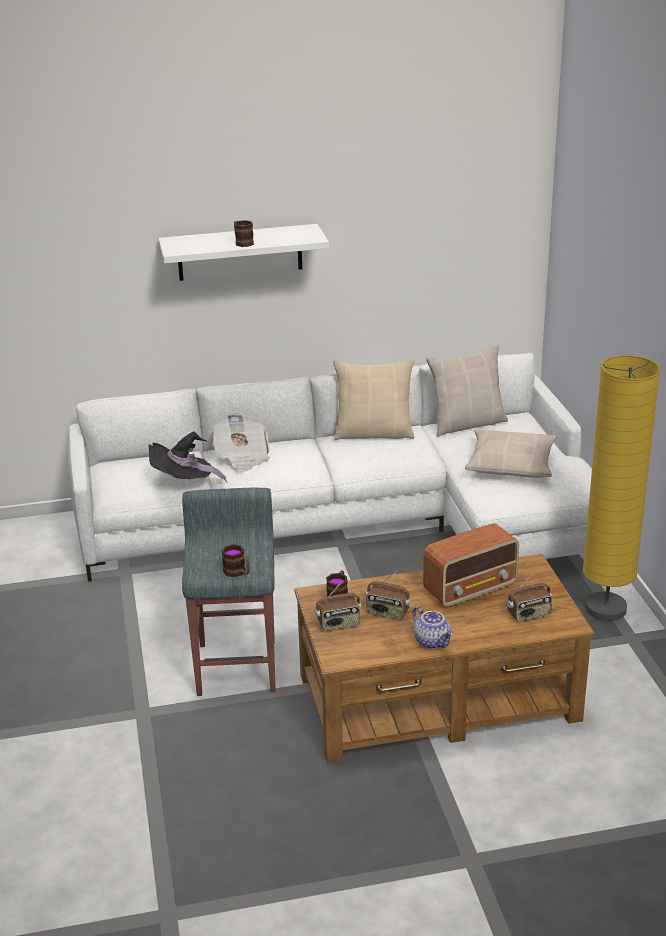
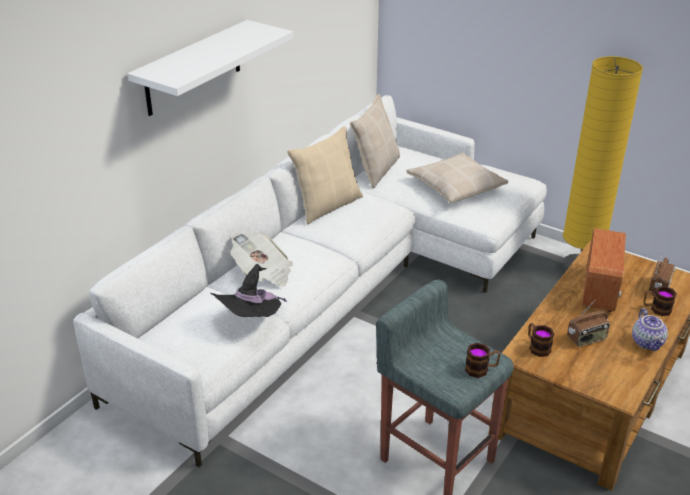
camera: 45 degrees left, 5 degrees up
mug [234,220,254,247] -> mug moved to [644,286,677,316]
radio [315,580,361,631] -> none
teapot [413,606,453,649] -> teapot turned 75 degrees clockwise [632,308,668,351]

